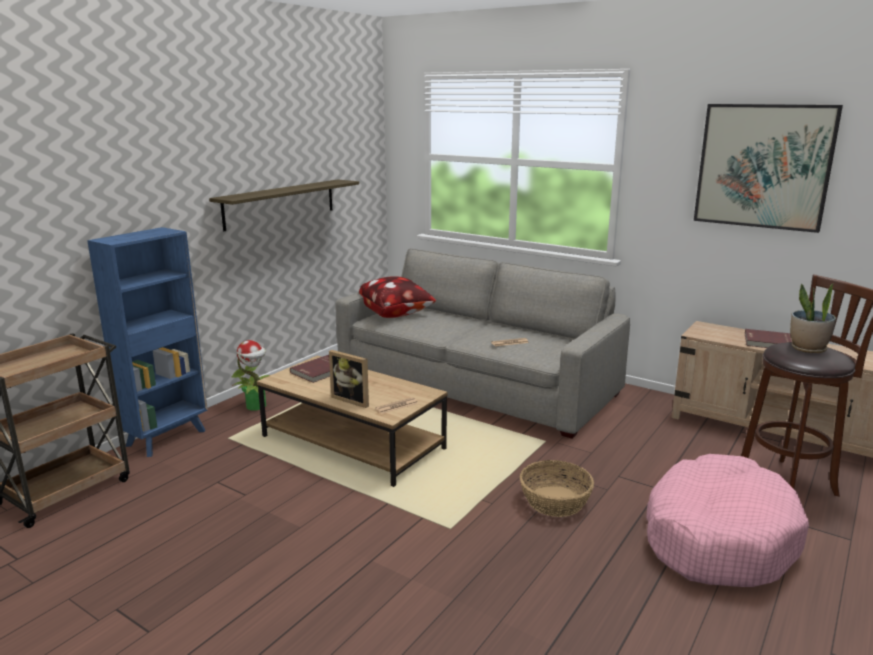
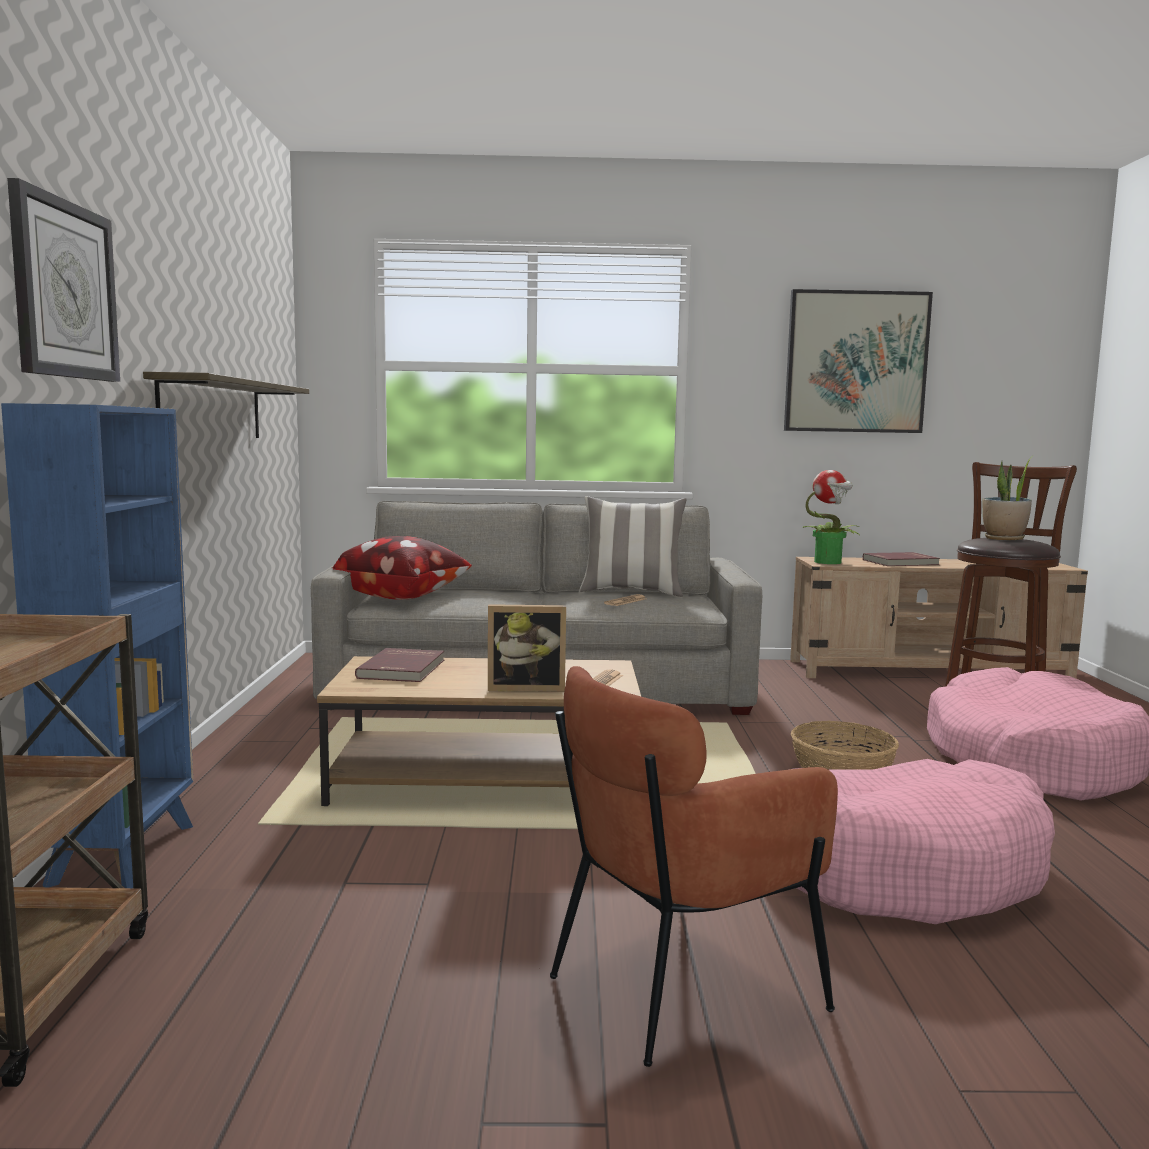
camera: 35 degrees left, 10 degrees down
potted plant [231,340,270,411] -> potted plant moved to [803,470,860,564]
none -> wall clock [7,178,120,382]
none -> brown armchair [550,666,838,1067]
none -> pillow [579,496,686,597]
none -> pink dog bed [788,759,1055,924]

